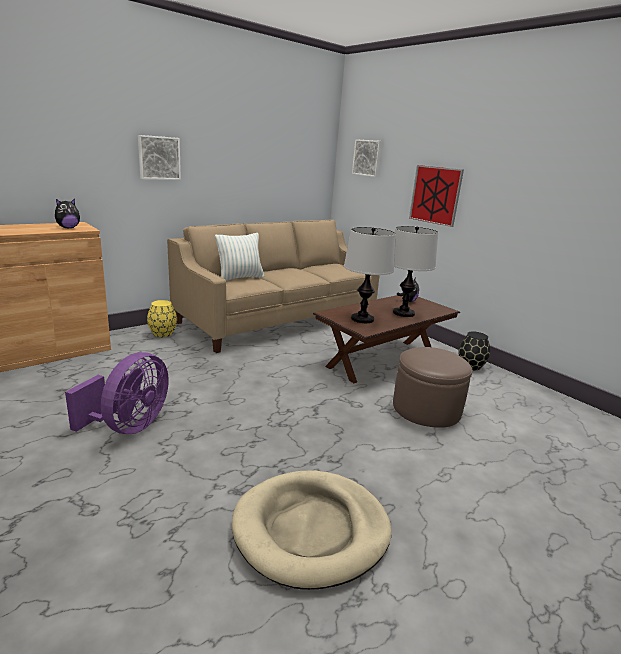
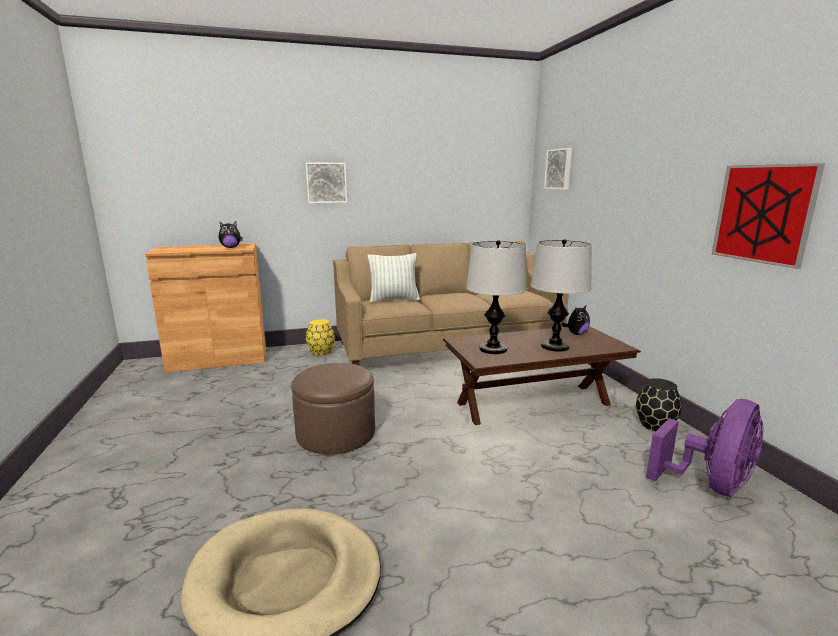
camera: 25 degrees right, 5 degrees down
purple fan [65,352,169,434] -> purple fan moved to [646,399,764,497]
brown ottoman [393,347,472,428] -> brown ottoman moved to [291,363,375,455]
picture [409,165,464,227] -> picture moved to [712,163,825,269]

